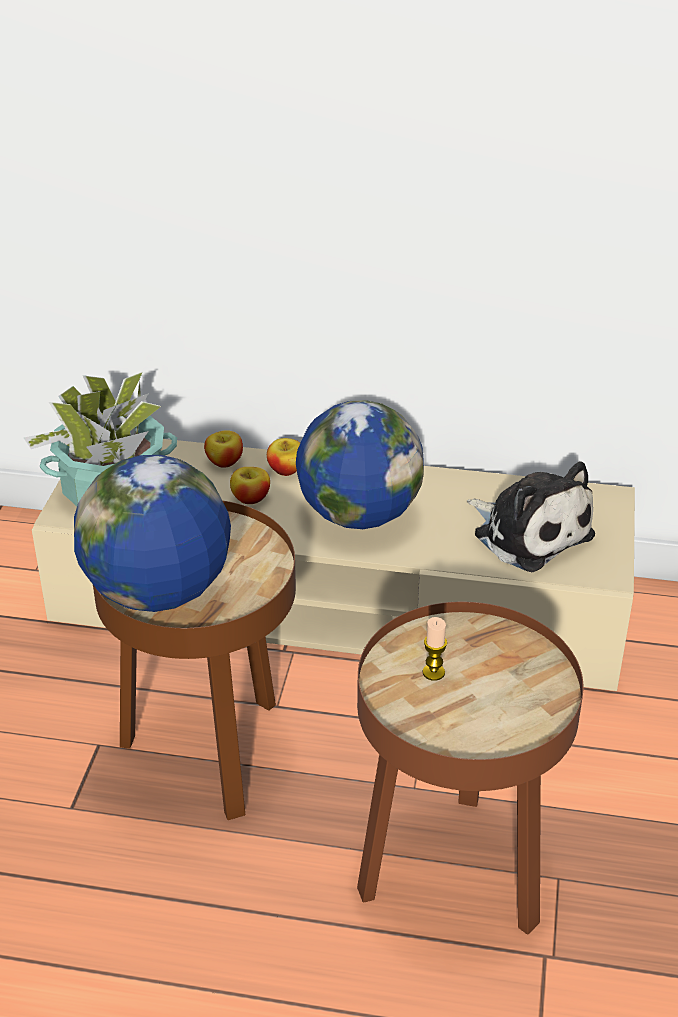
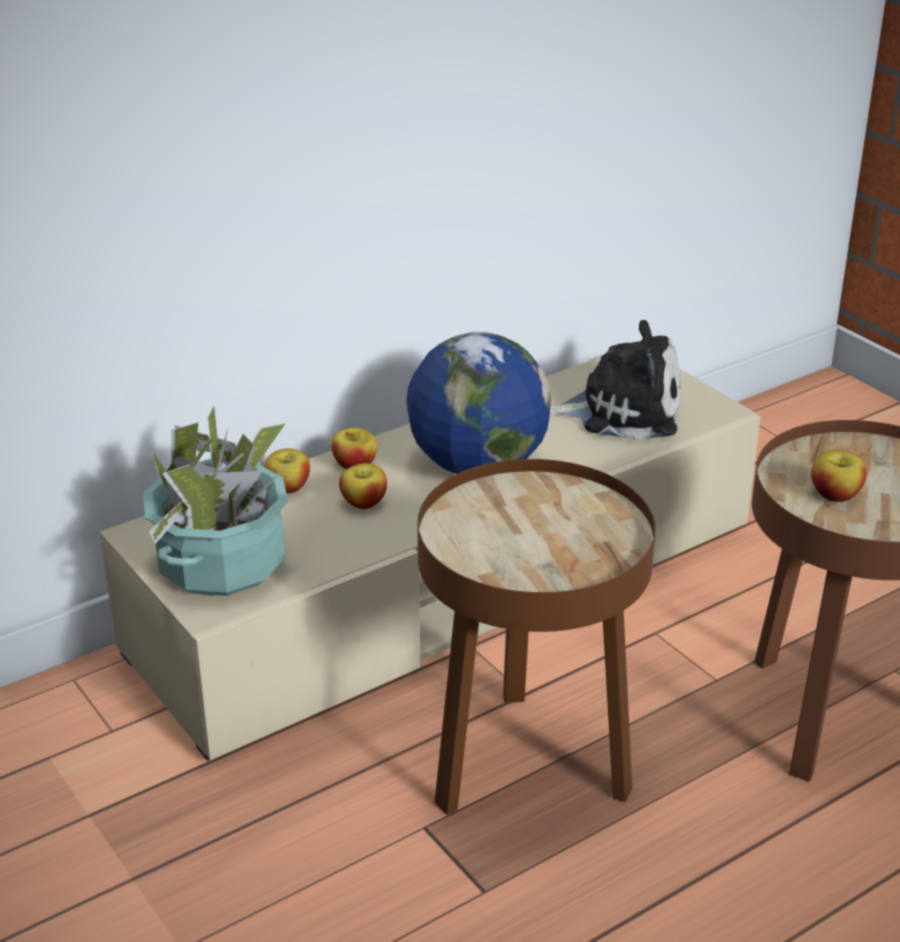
camera: 45 degrees left, 5 degrees down
globe [74,455,231,612] -> none
candle [423,617,447,681] -> apple [811,450,867,502]

